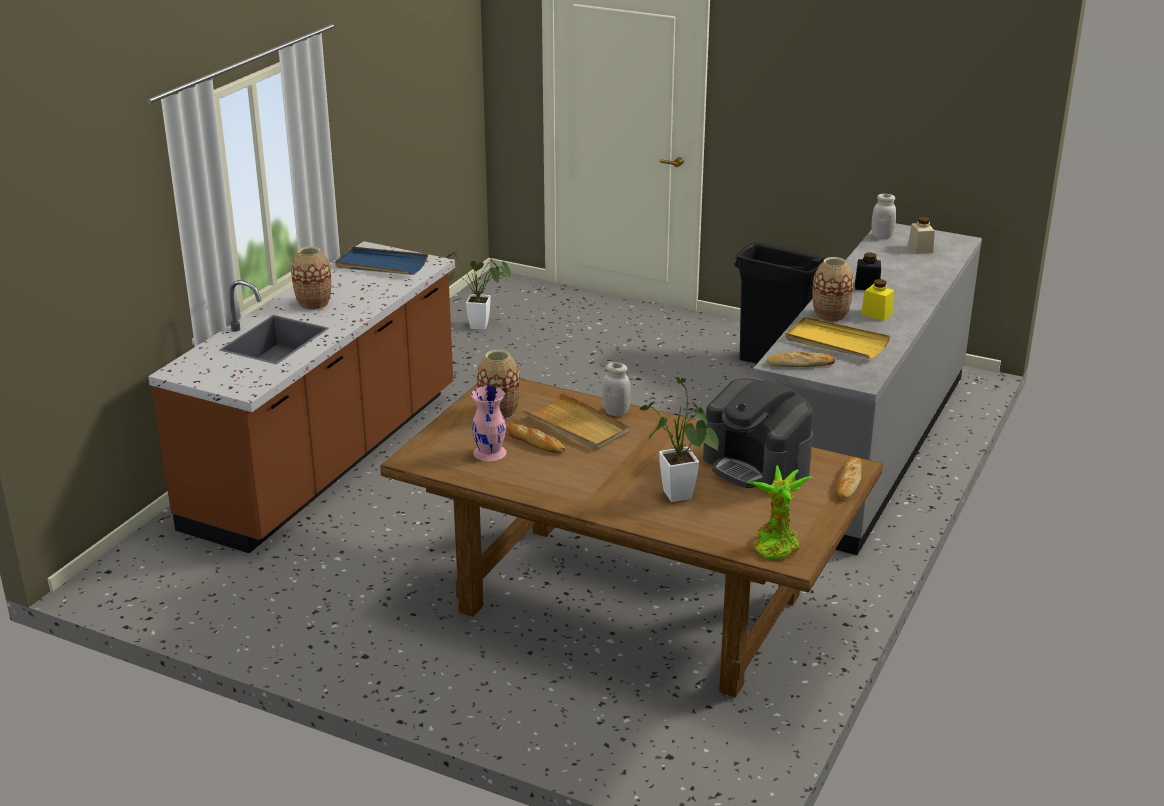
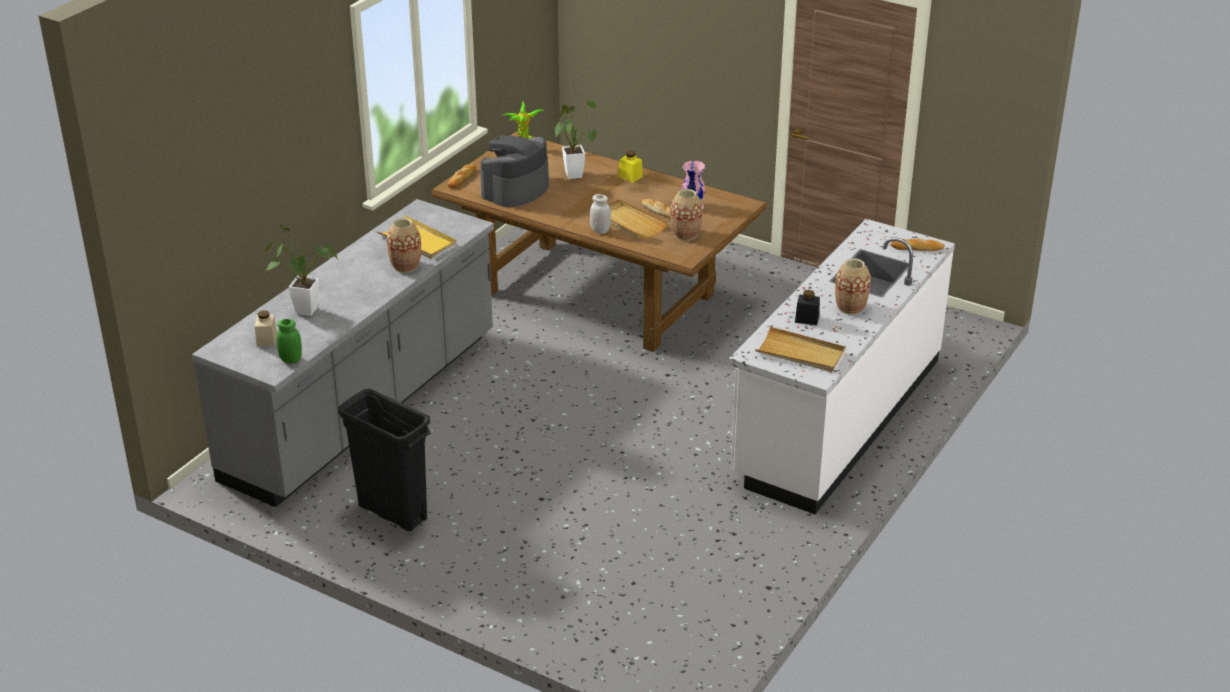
camera: 175 degrees left, 5 degrees up
brown counter [148,241,455,553] -> white counter [729,219,955,514]
blue tray [335,247,428,275] -> beige tray [755,327,845,372]
potted plant [446,251,512,330] -> potted plant moved to [264,225,338,316]
coffee machine [703,378,813,493] -> coffee machine turned 105 degrees counterclockwise [480,136,549,207]
bread [767,352,835,367] -> bread moved to [891,238,945,251]
black jar [855,252,881,290] -> black jar moved to [795,290,820,325]
yellow jar [861,279,894,321] -> yellow jar moved to [619,151,643,182]
white jar [872,194,896,239] -> green jar [277,319,302,364]

